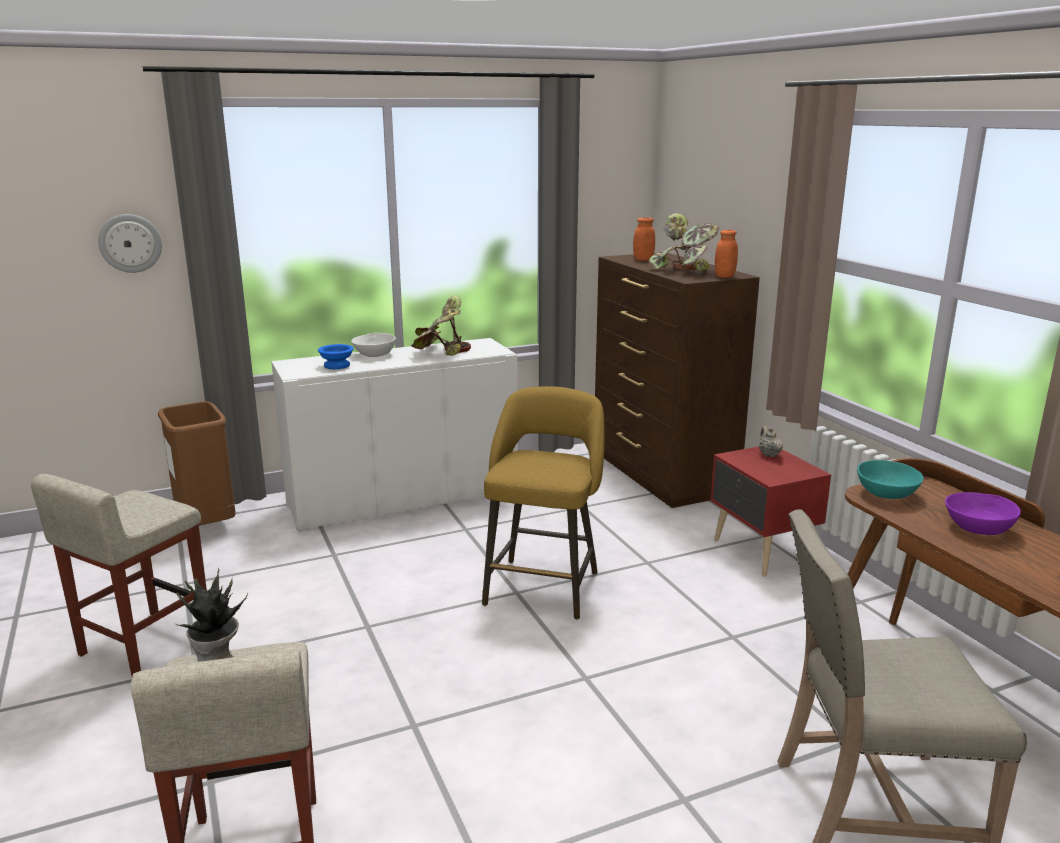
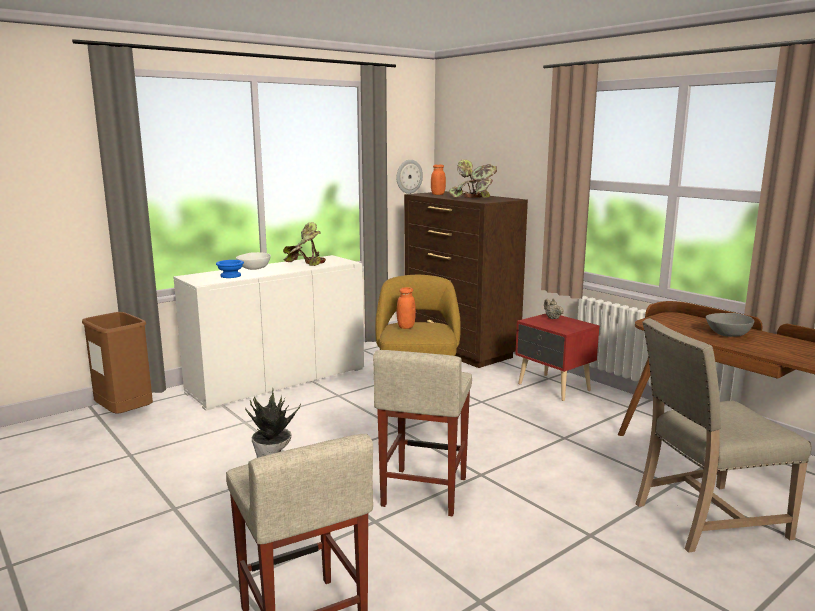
camera: 15 degrees left, 5 degrees down
beige stool [31,474,207,676] -> beige stool moved to [373,350,472,517]
wall clock [98,214,162,273] -> wall clock moved to [397,160,423,194]
orange jar [715,230,738,278] -> orange jar moved to [397,287,416,329]
turquoise bowl [857,460,923,499] -> none
purple bowl [945,492,1021,535] -> grey bowl [706,313,754,337]

